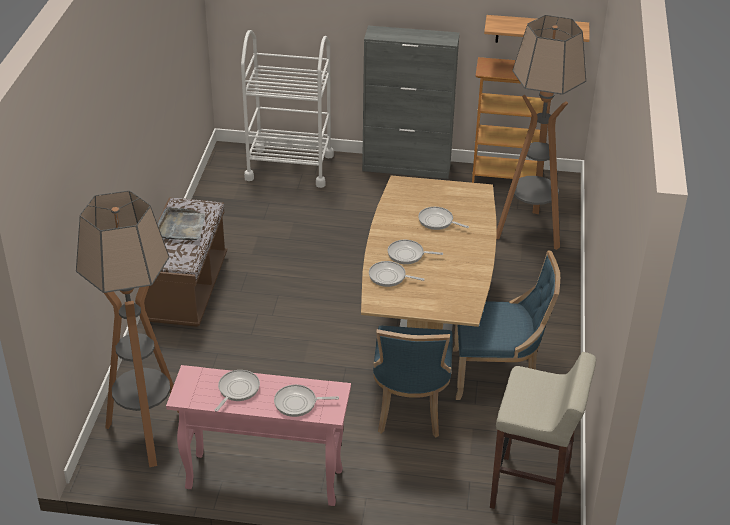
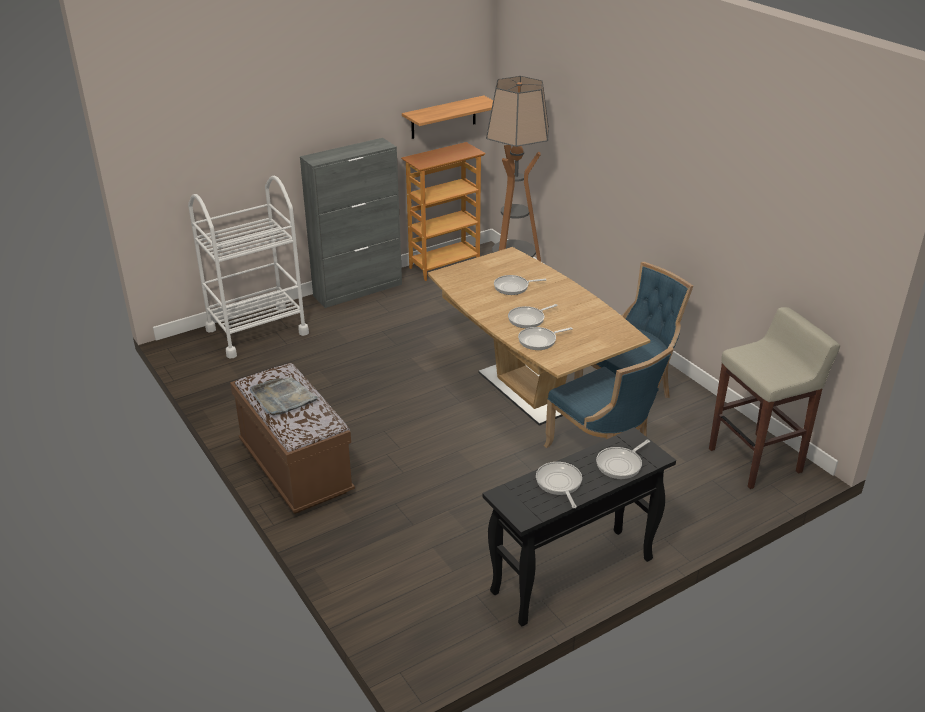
camera: 40 degrees left, 5 degrees down
floor lamp [76,191,179,467] -> none
pink console table [166,365,351,506] -> black console table [482,427,676,626]

